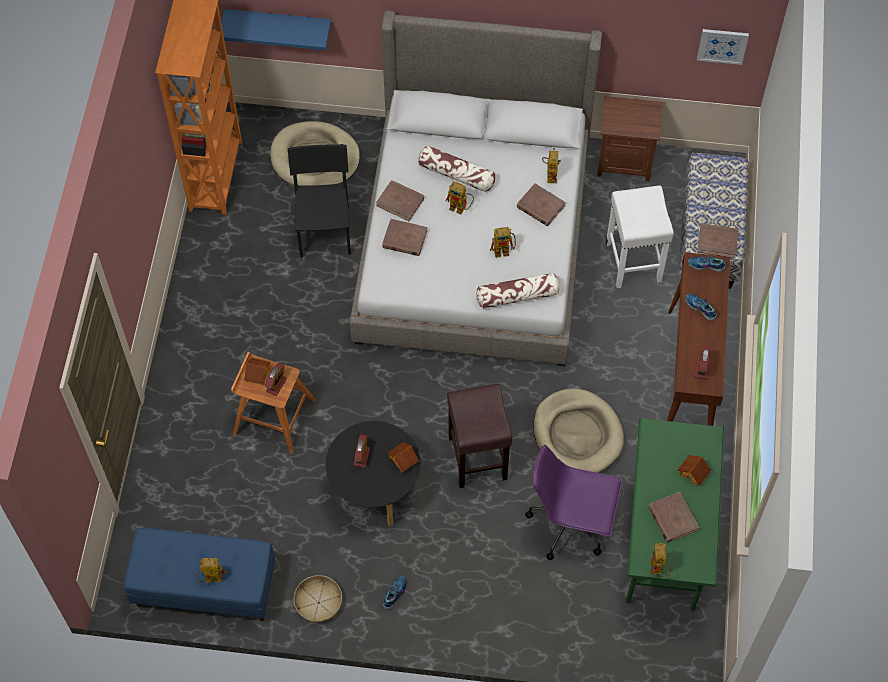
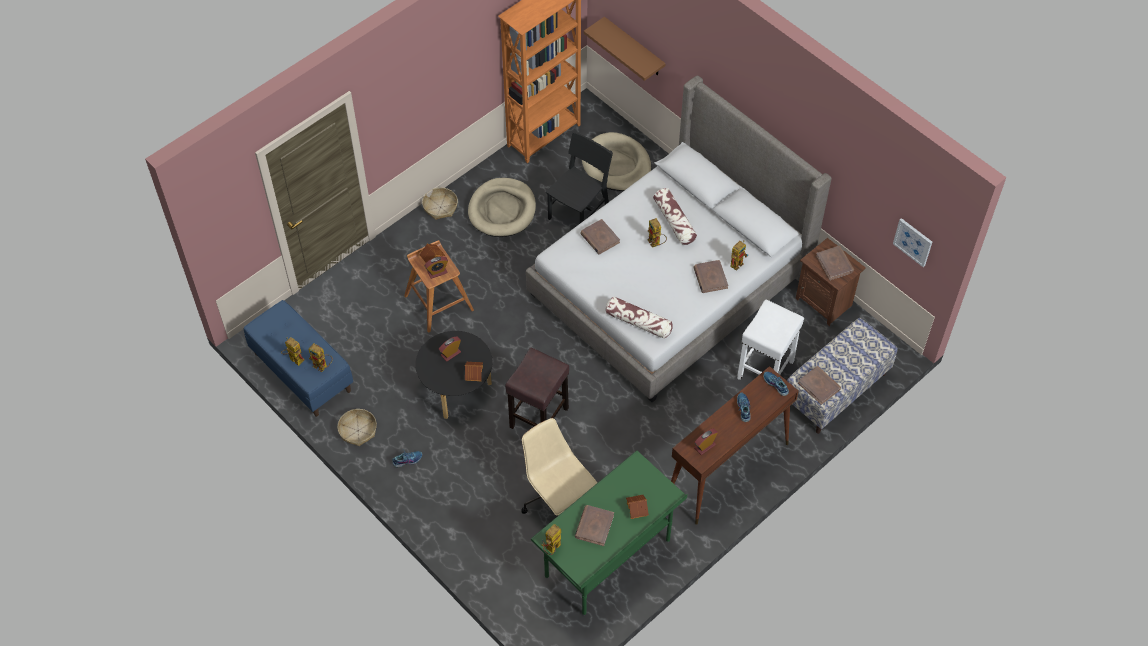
camera: 40 degrees right, 5 degrees down
blue shelf [221,9,331,50] -> brown shelf [584,17,666,81]
brown book [376,180,424,221] -> brown book moved to [816,246,854,280]
toy robot [490,227,516,258] -> toy robot moved to [309,343,333,372]
purple office chair [525,445,622,560] -> beige office chair [521,418,597,516]
beige dog bed [533,388,624,473] -> beige dog bed moved to [468,178,536,237]
none -> basket [422,188,458,220]

